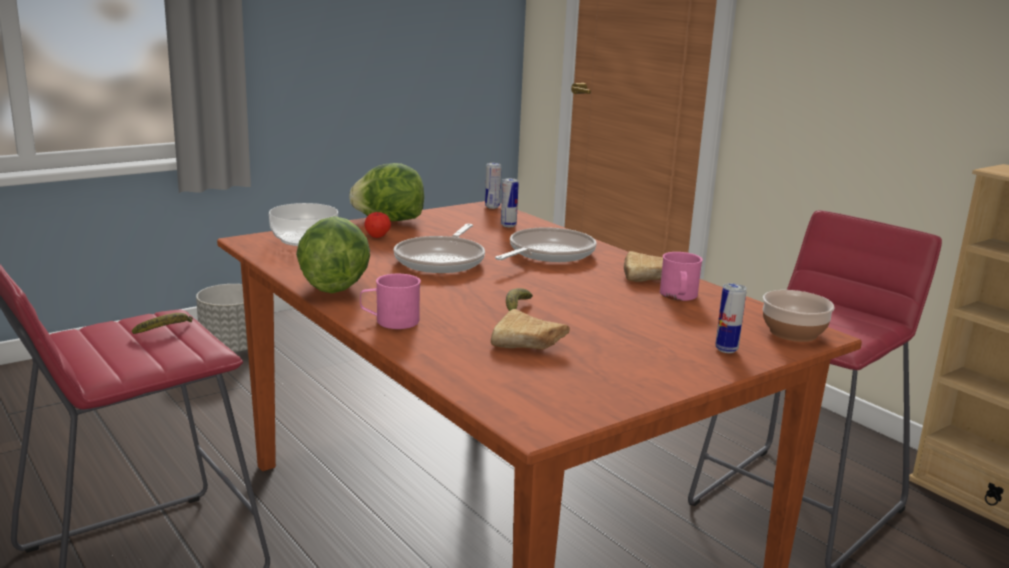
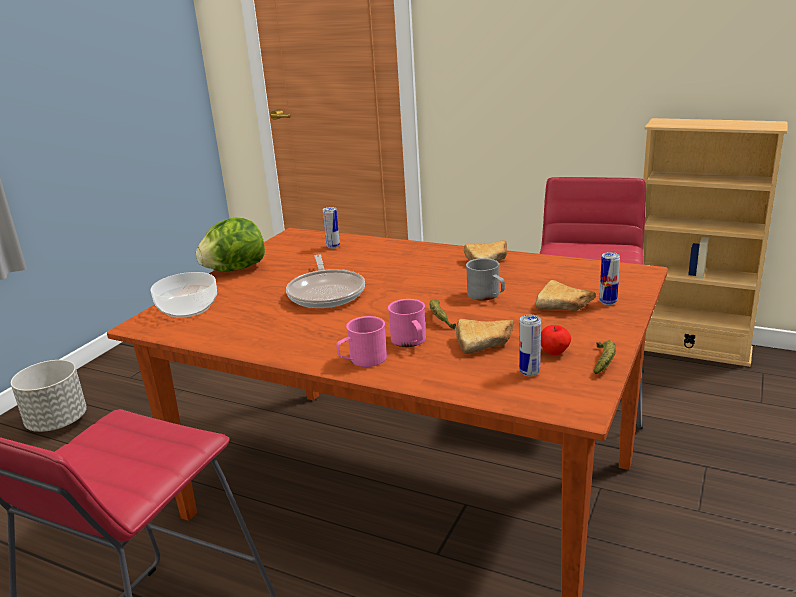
camera: 25 degrees left, 5 degrees up
banana [132,313,193,334] -> banana moved to [594,340,616,374]
lettuce [296,216,370,293] -> none
apple [364,212,391,238] -> apple moved to [541,325,571,355]
can [485,163,502,209] -> can moved to [519,315,541,376]
frying pan [495,227,597,262] -> none
pink mug [660,252,703,301] -> pink mug moved to [388,299,426,347]
bowl [763,290,835,342] -> none
none -> grey mug [466,258,505,301]
none -> bread [535,280,596,311]

